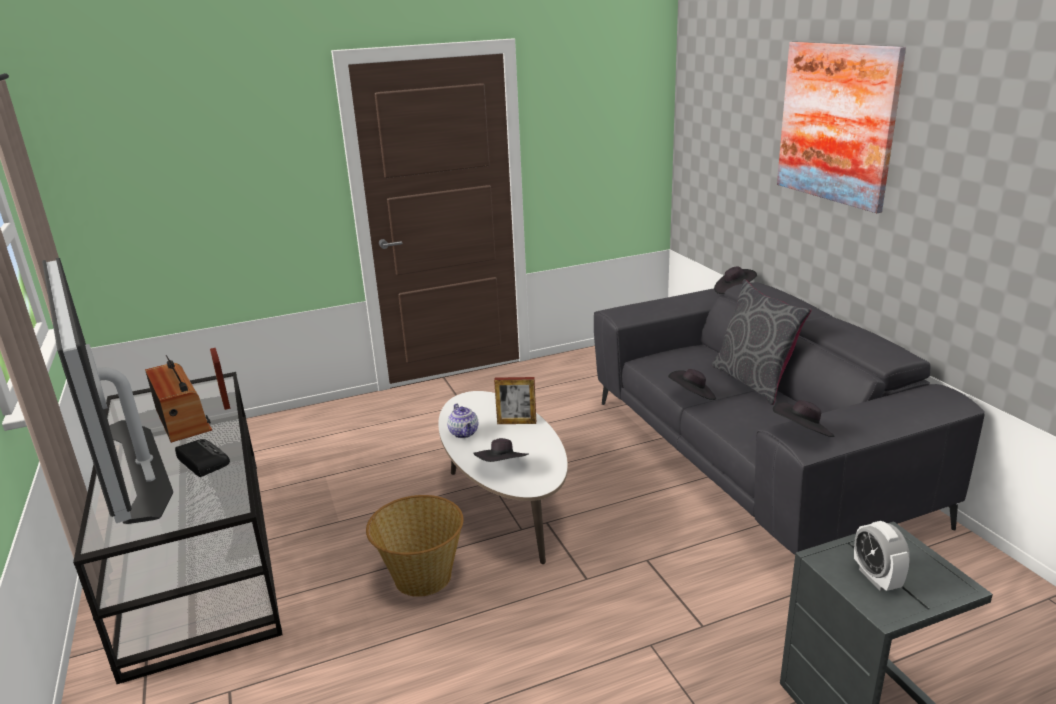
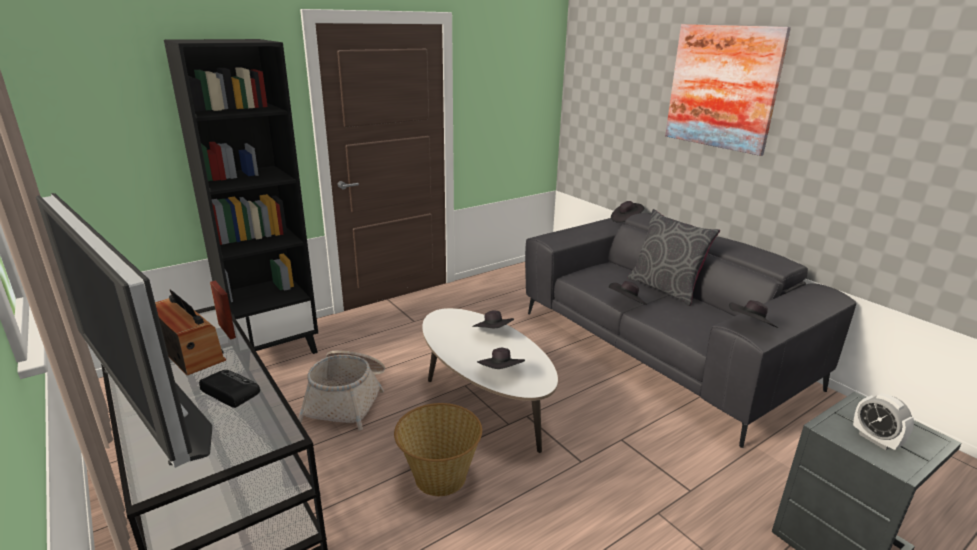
camera: 15 degrees left, 0 degrees up
teapot [447,403,478,438] -> none
picture frame [494,377,536,424] -> black hat [472,310,514,328]
none -> black bookcase [164,39,318,354]
none -> basket [298,350,385,431]

